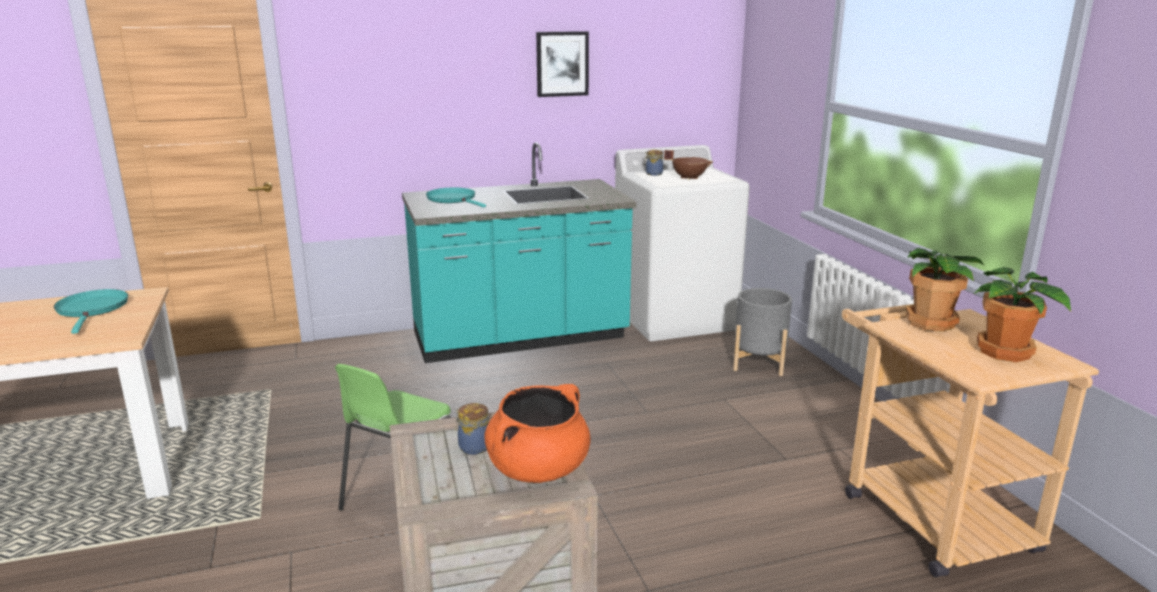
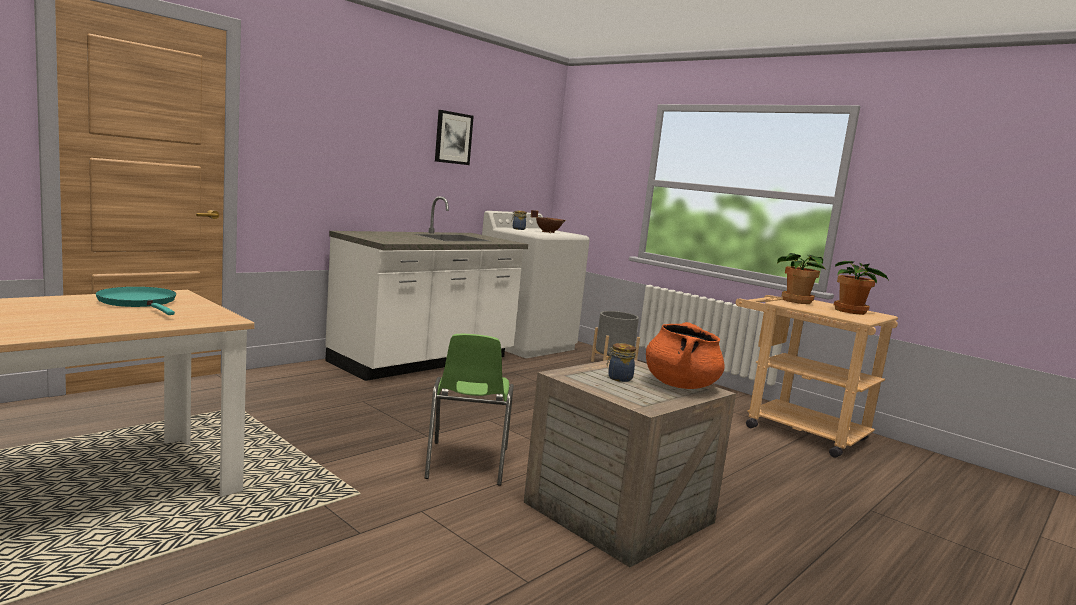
camera: 30 degrees left, 10 degrees down
turquoise counter [402,142,636,363] -> white counter [325,196,528,381]
turquoise frying pan [426,187,486,207] -> none

